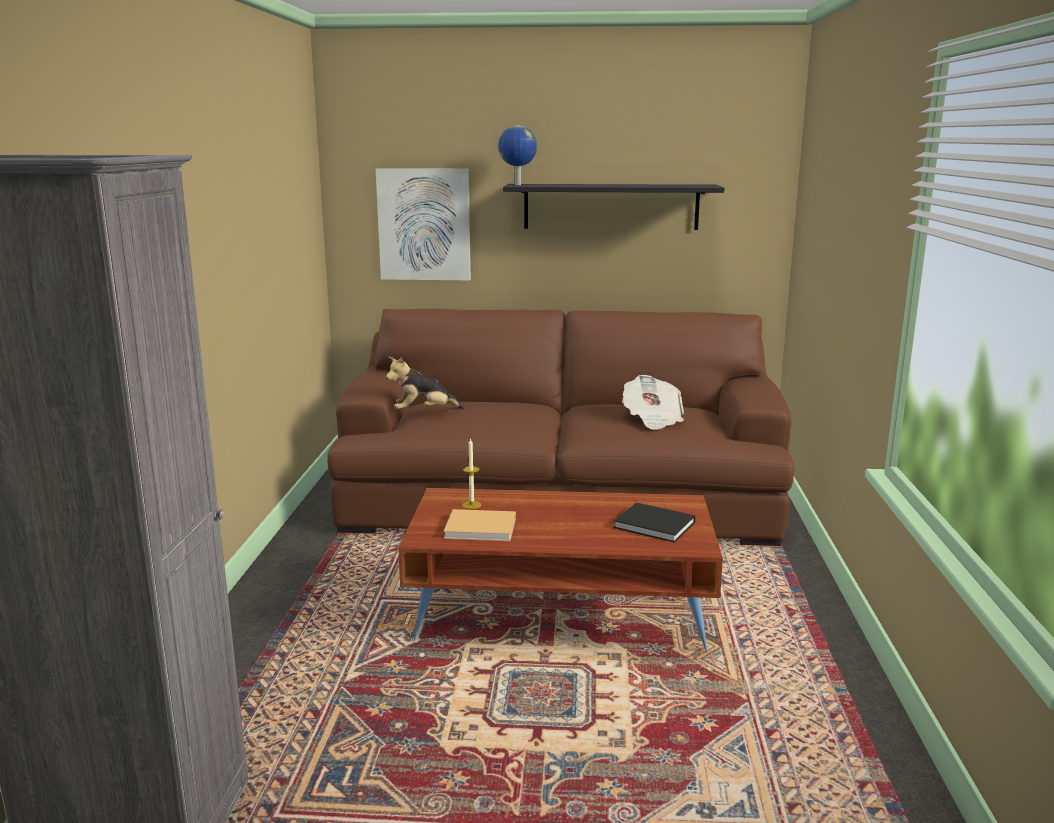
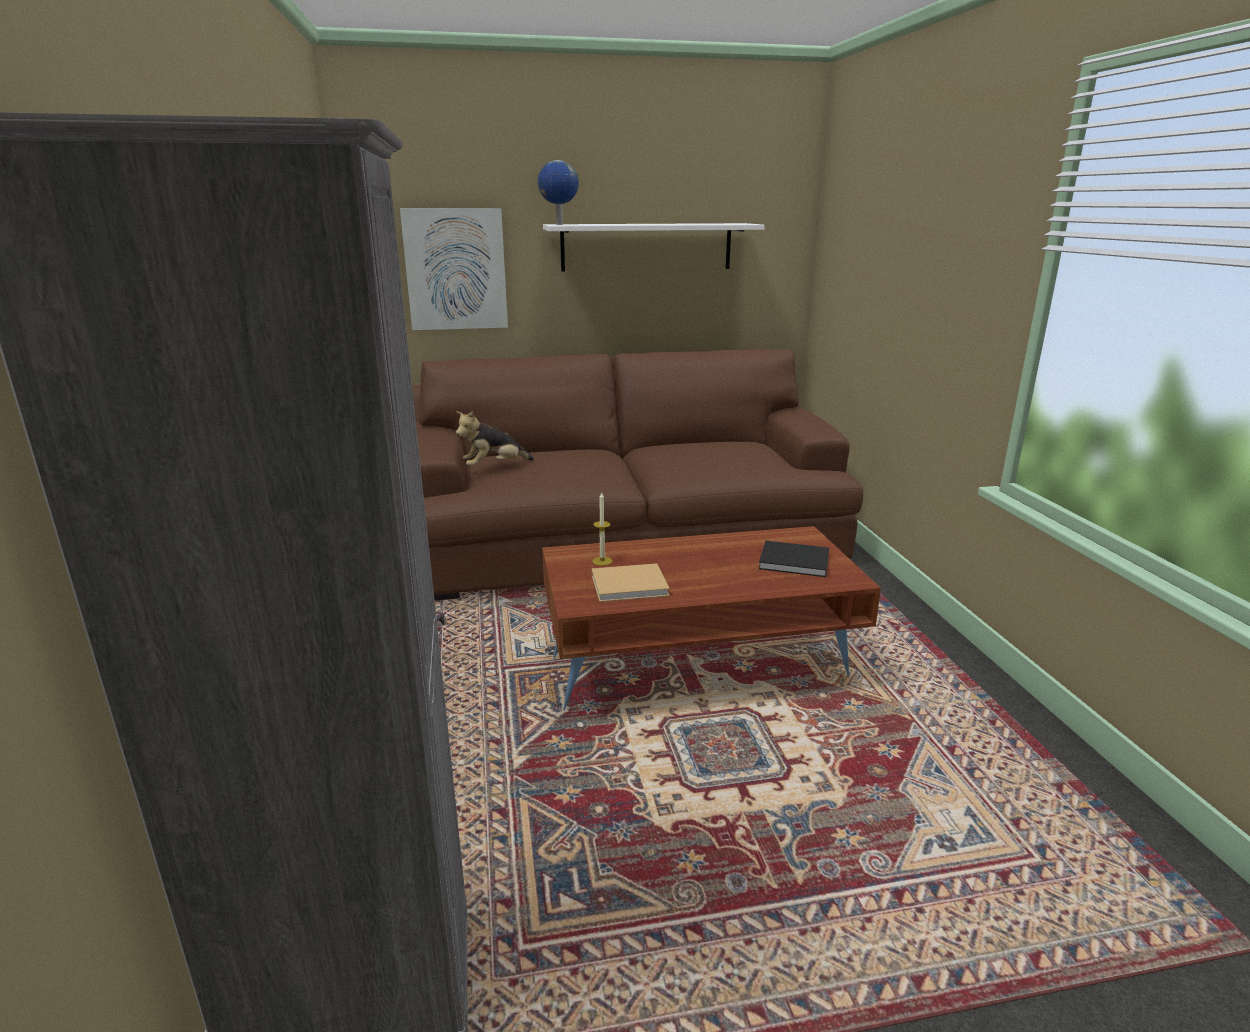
camera: 15 degrees left, 5 degrees up
black shelf [503,184,725,230] -> white shelf [543,223,765,272]
newspaper [622,375,684,430] -> none

